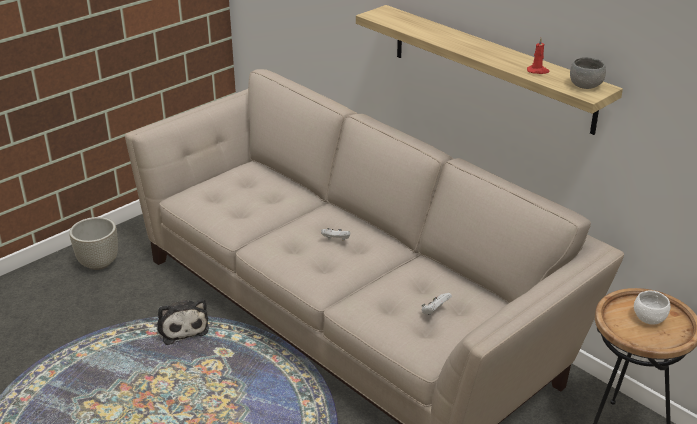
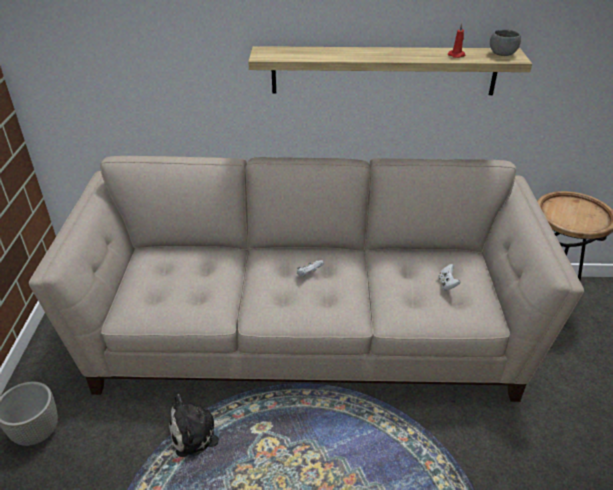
camera: 45 degrees left, 5 degrees up
plush toy [157,299,209,345] -> plush toy turned 135 degrees clockwise [169,394,231,458]
white bowl [634,290,670,325] -> none

